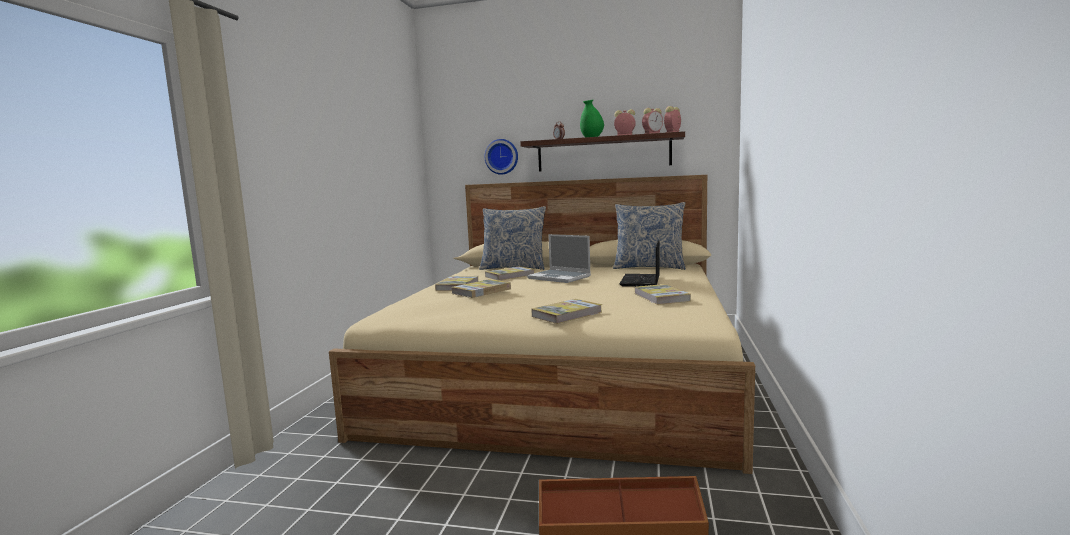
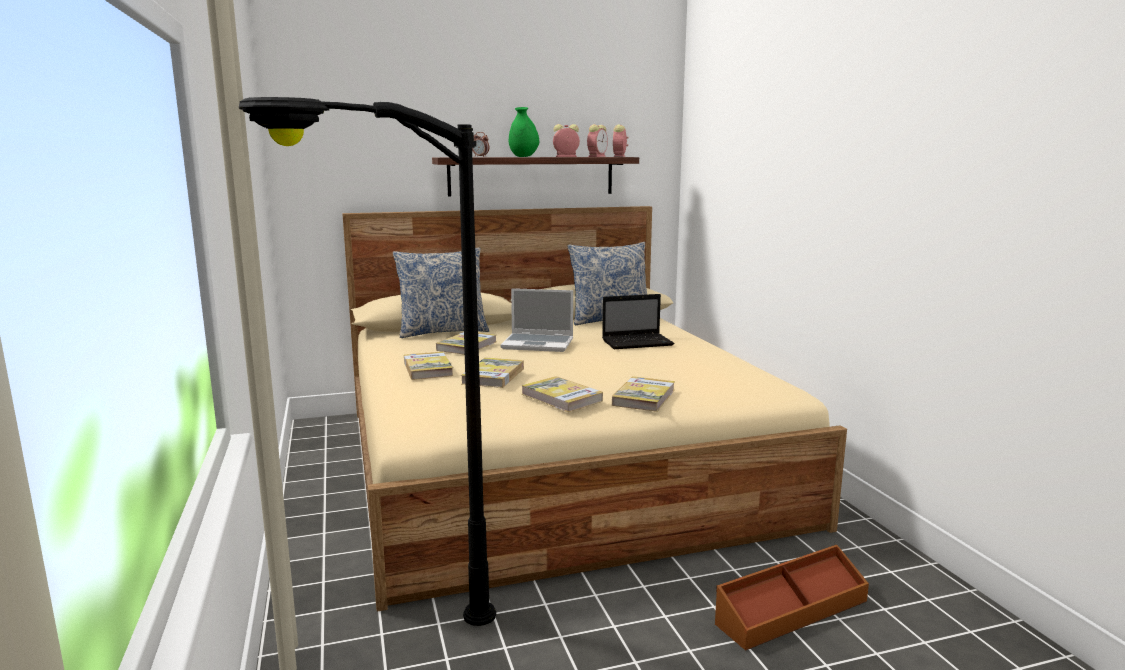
camera: 30 degrees left, 5 degrees up
wall clock [485,139,518,175] -> none
laptop [620,240,660,287] -> laptop turned 90 degrees counterclockwise [602,294,675,349]
book [634,284,691,305] -> book moved to [521,376,603,412]
none -> black floor lamp [239,97,496,626]

